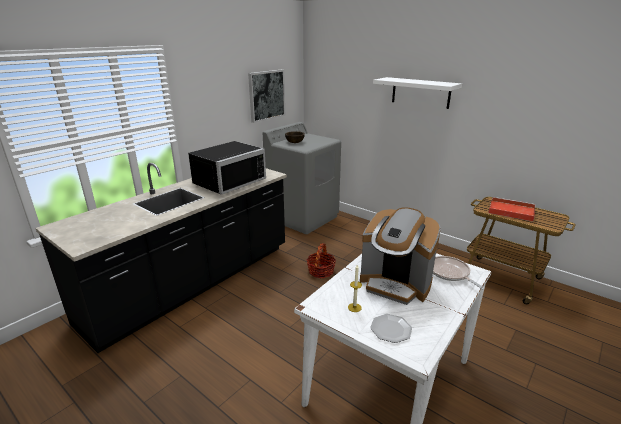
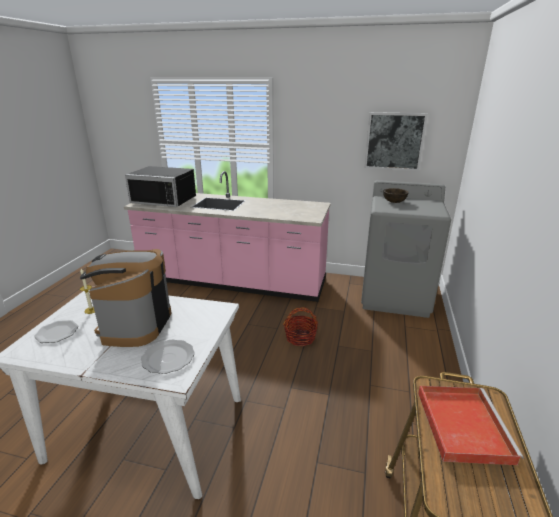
camera: 65 degrees right, 0 degrees up
black counter [35,163,287,353] -> pink counter [124,171,331,302]
black microwave [188,141,266,195] -> black microwave moved to [125,166,196,207]
white shelf [373,77,462,109] -> none
frying pan [433,256,485,289] -> plate [141,339,195,374]

